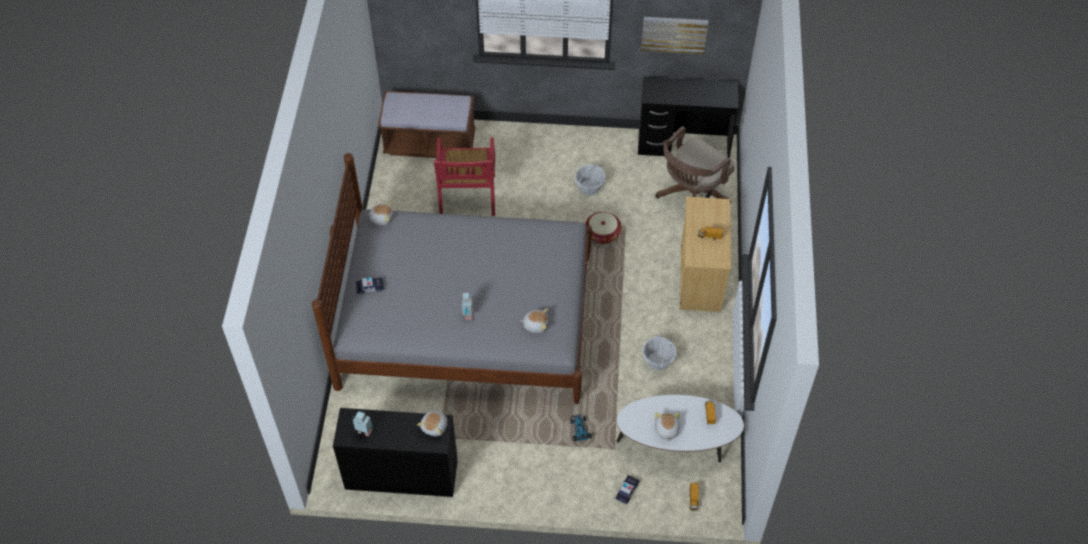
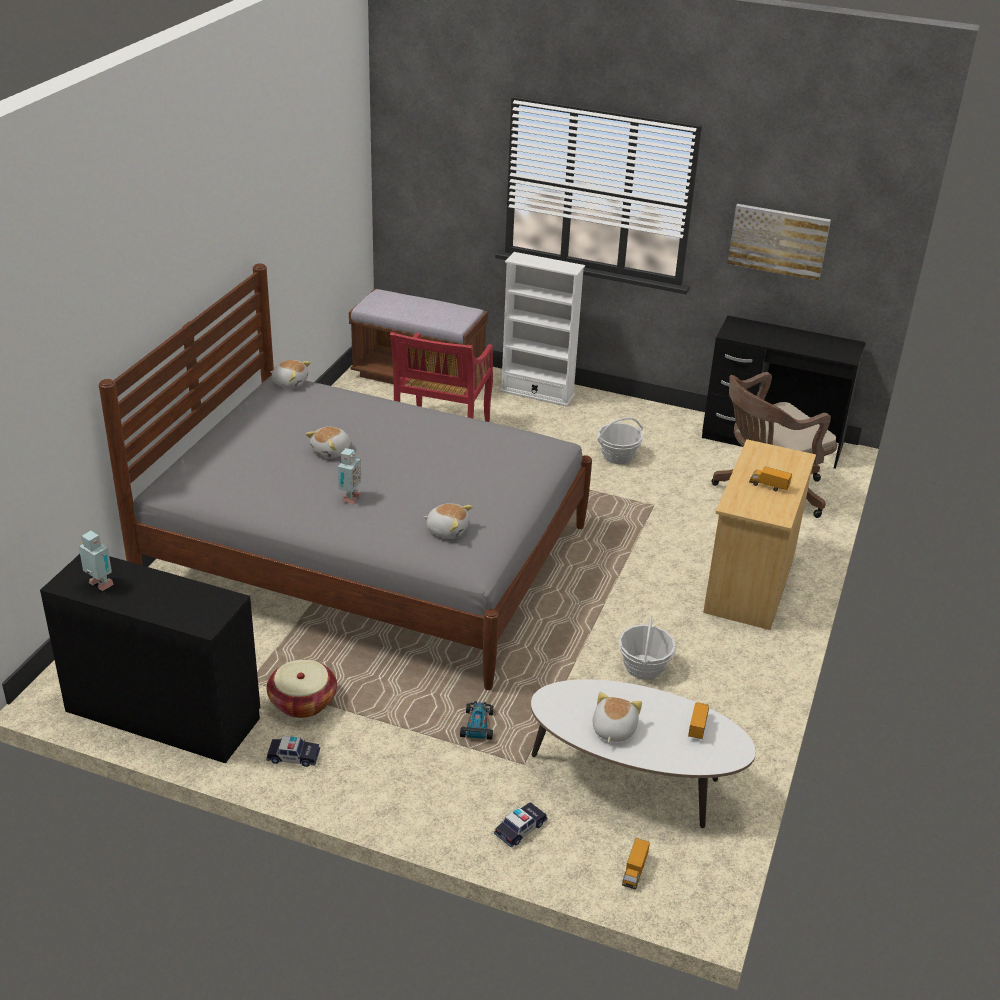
camera: 15 degrees right, 20 degrees down
toy car [356,277,384,294] -> toy car moved to [266,736,320,767]
plush toy [417,410,447,437] -> plush toy moved to [305,427,350,458]
basket [585,212,622,244] -> basket moved to [267,660,337,718]
none -> white bookcase [500,252,585,407]

